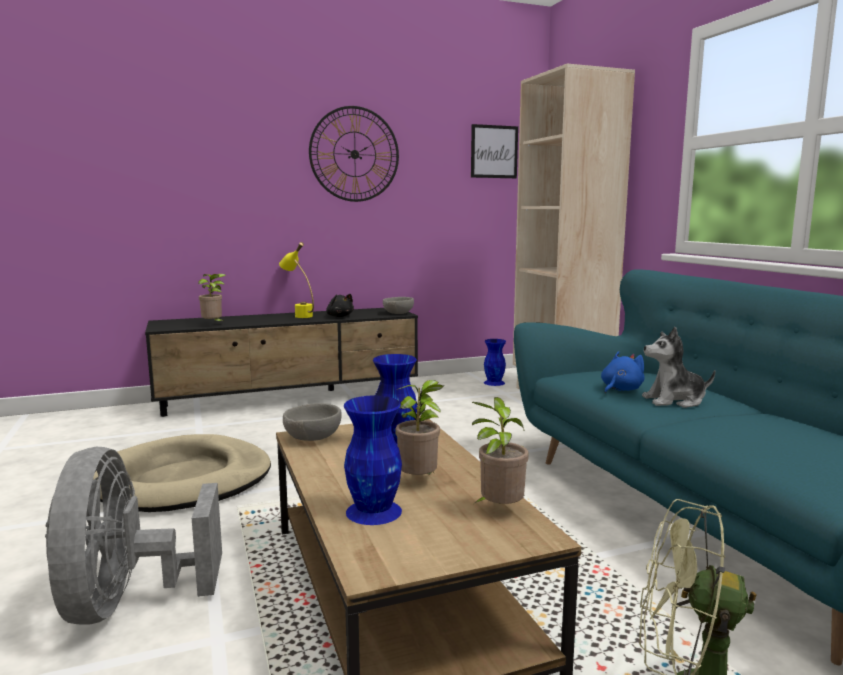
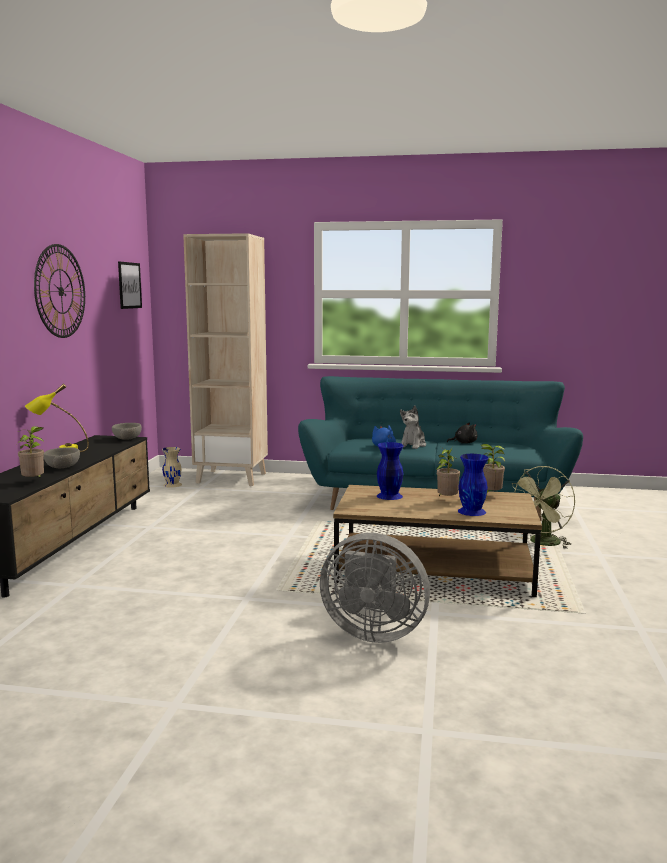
camera: 60 degrees left, 0 degrees up
beige dog bed [93,434,271,512] -> none
grey bowl [283,403,342,441] -> grey bowl moved to [43,447,80,468]
black plush toy [326,294,354,317] -> black plush toy moved to [447,422,478,444]
blue vase [484,339,506,386] -> beige vase [162,447,182,488]

